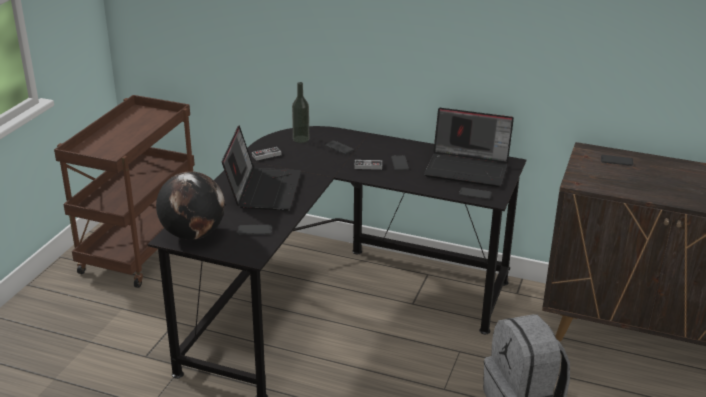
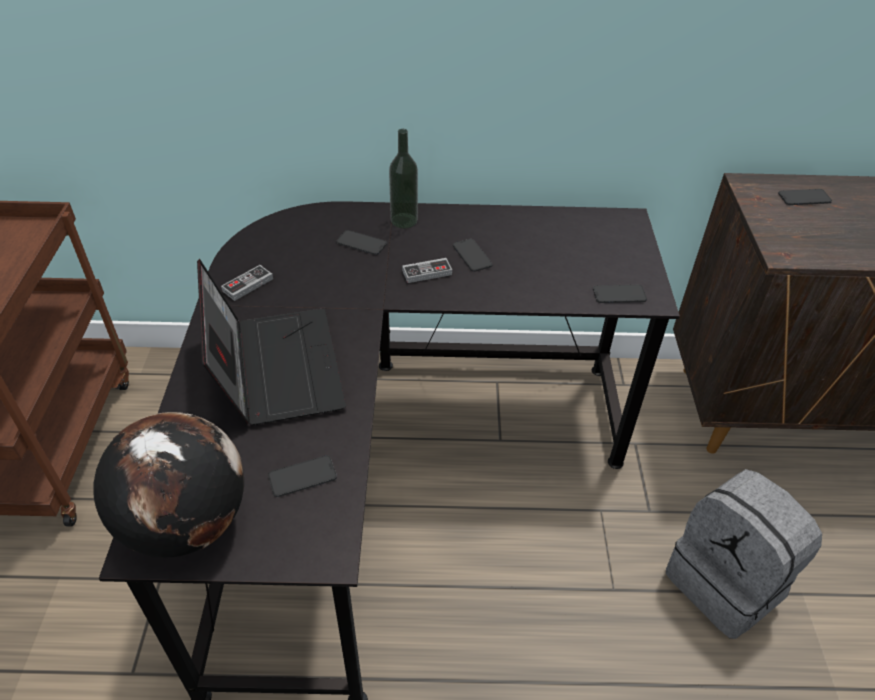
camera: 20 degrees left, 15 degrees up
bottle [292,82,309,143] -> bottle moved to [389,129,418,228]
laptop [424,108,514,187] -> none

